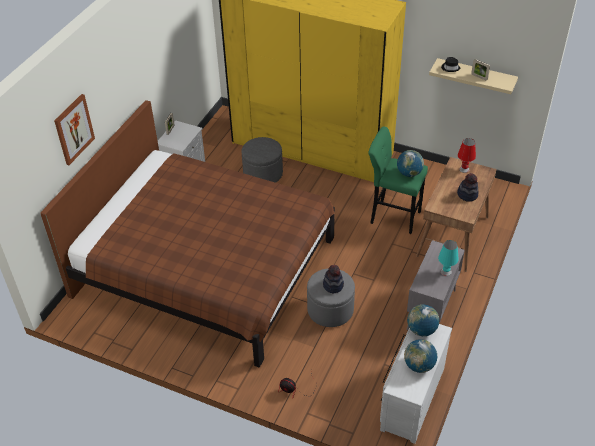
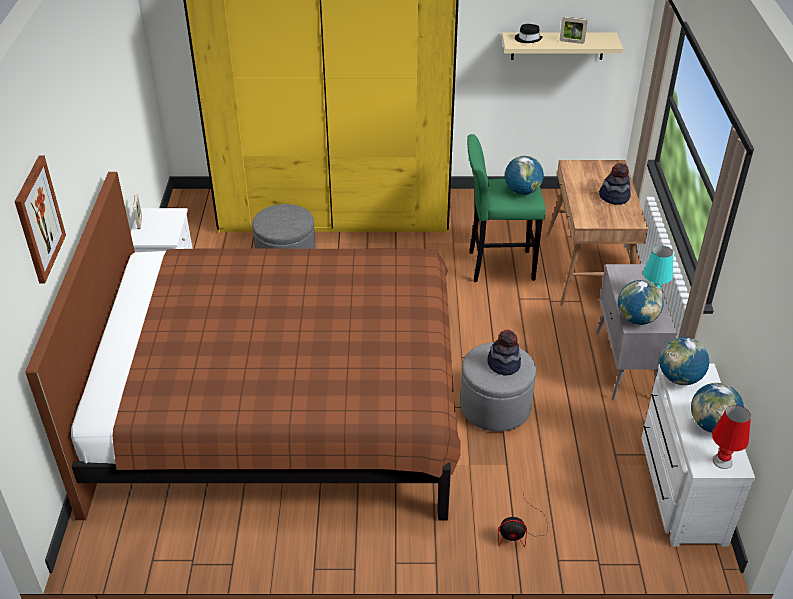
camera: 25 degrees left, 5 degrees down
red table lamp [458,138,476,173] -> red table lamp moved to [712,405,751,469]
none -> globe [618,280,664,325]

